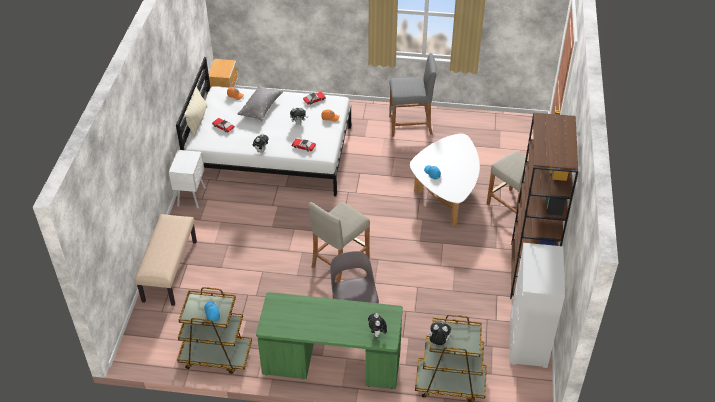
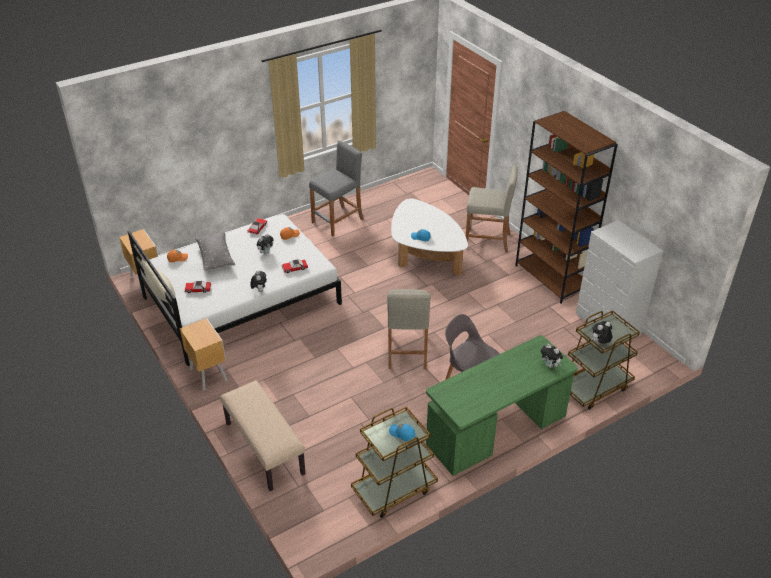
camera: 40 degrees left, 5 degrees down
white nightstand [169,150,206,208] -> brown nightstand [180,318,227,391]

